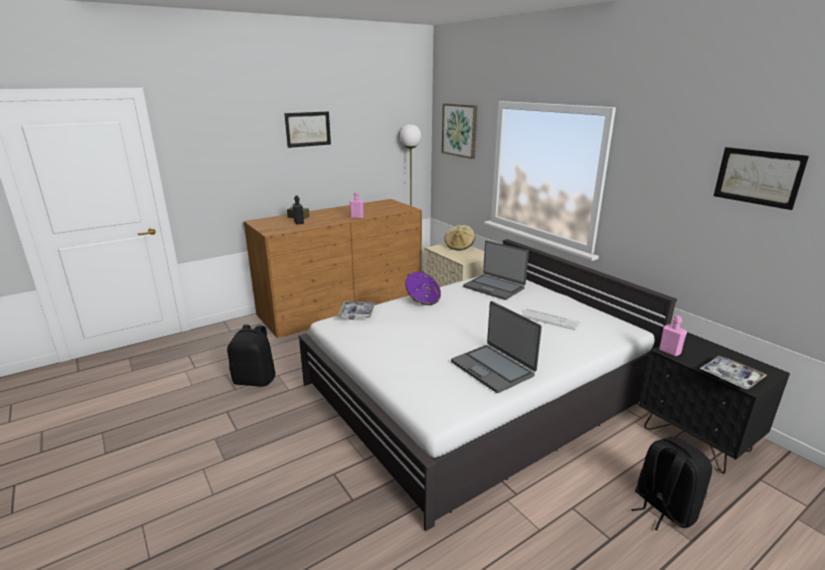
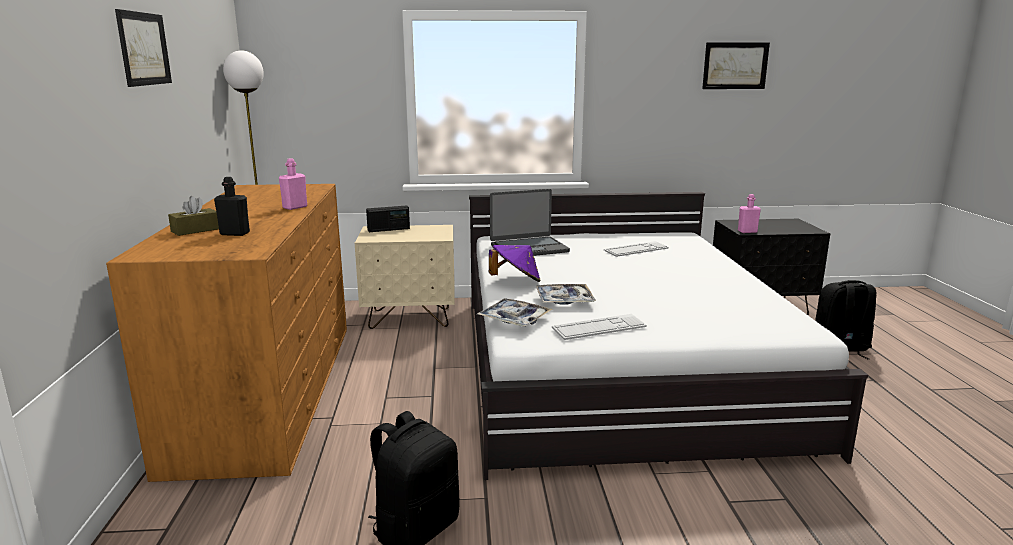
camera: 60 degrees left, 5 degrees down
picture [442,103,477,159] -> none
beige hat [444,225,475,251] -> radio [366,205,410,232]
laptop [451,301,542,393] -> none
tray [699,356,767,390] -> tray moved to [536,284,596,305]
none -> keyboard [552,314,647,340]

